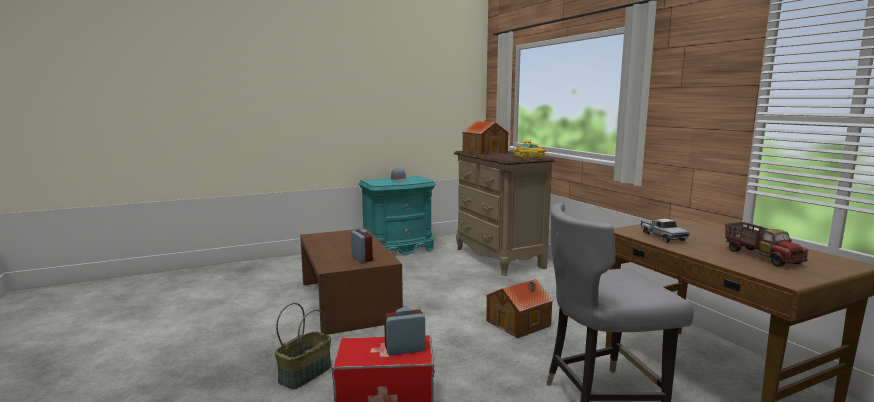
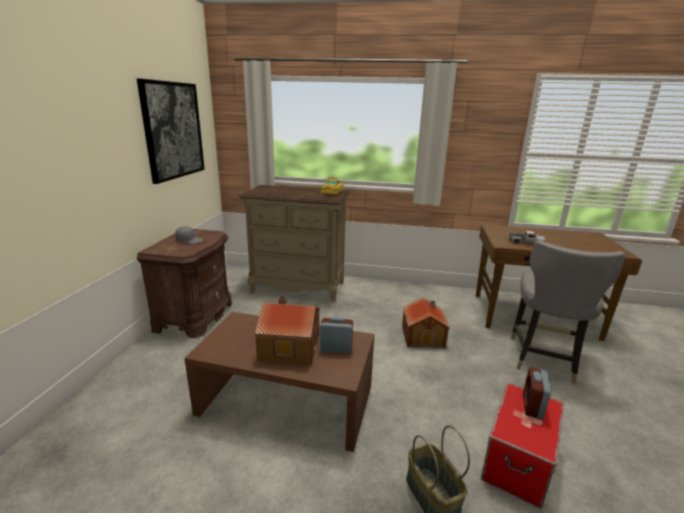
camera: 55 degrees left, 10 degrees up
turquoise nightstand [359,176,436,255] -> brown nightstand [137,229,233,338]
toy house [462,120,509,155] -> toy house moved to [255,296,319,365]
toy truck [725,222,808,267] -> none
none -> picture [137,79,205,184]

